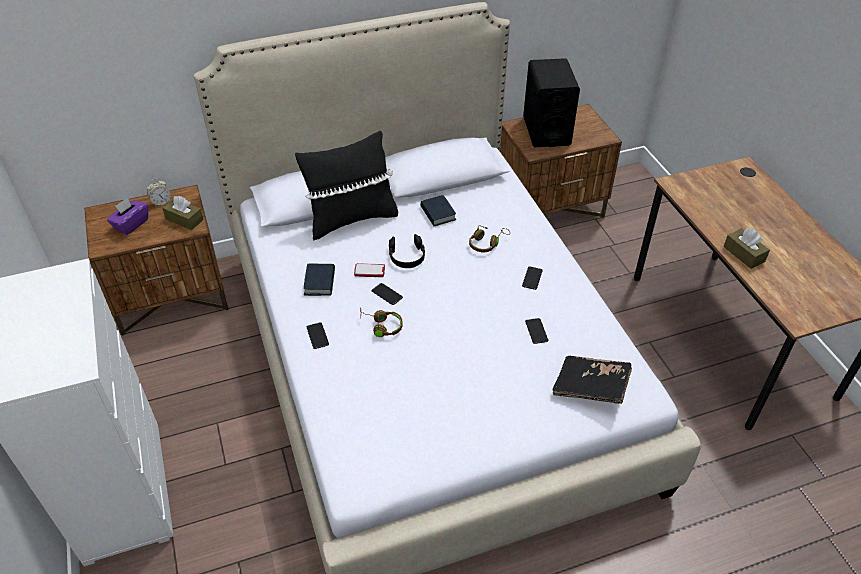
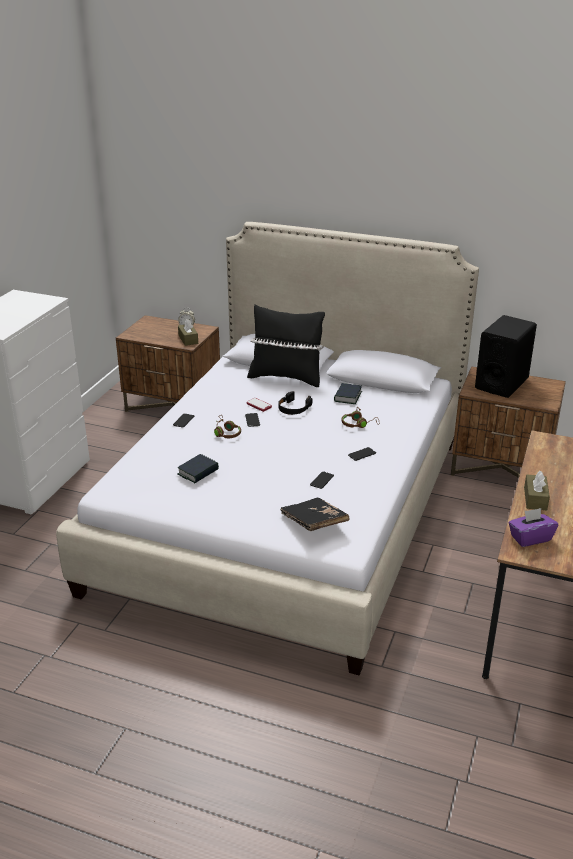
camera: 40 degrees right, 15 degrees down
purple tissue box [107,197,148,235] -> purple tissue box moved to [508,508,558,547]
book [304,264,335,296] -> book moved to [177,454,219,483]

